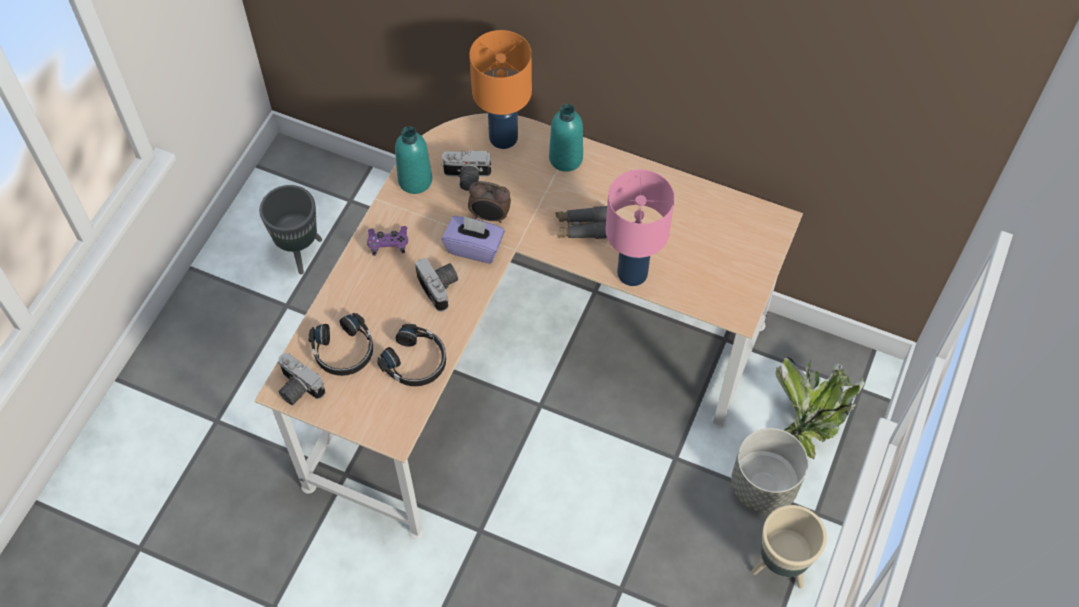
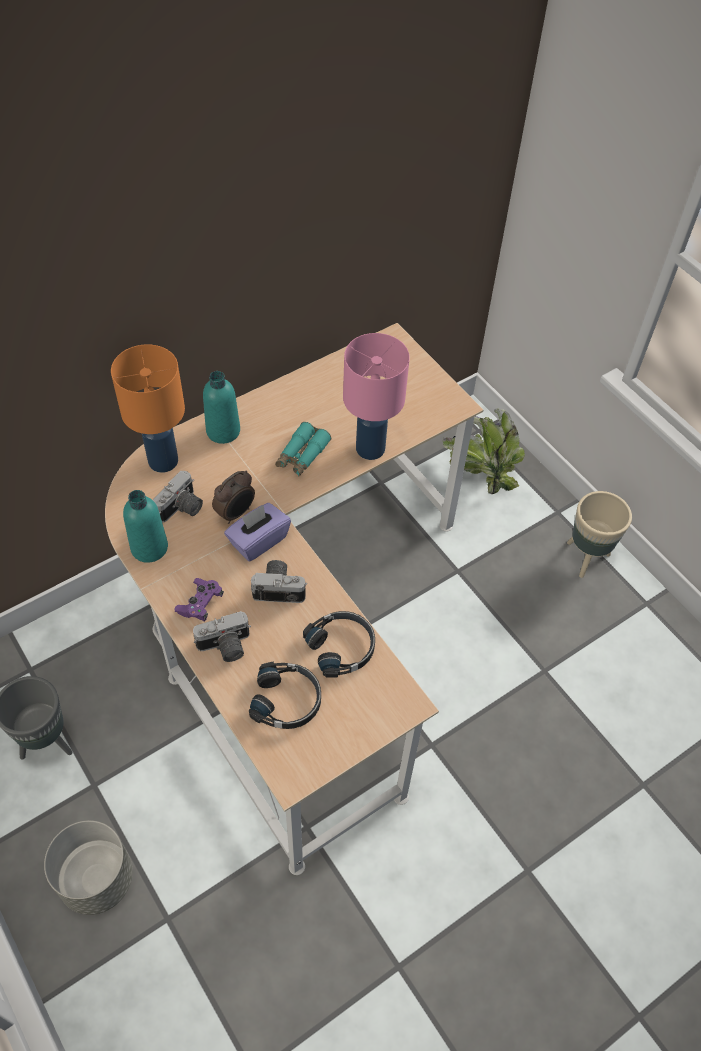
camera: 60 degrees left, 5 degrees down
camera [277,353,325,405] -> camera moved to [193,611,251,662]
grey binoculars [556,206,607,239] -> turquoise binoculars [275,422,331,477]
grey planter [731,428,808,513] -> grey planter moved to [44,820,133,915]

